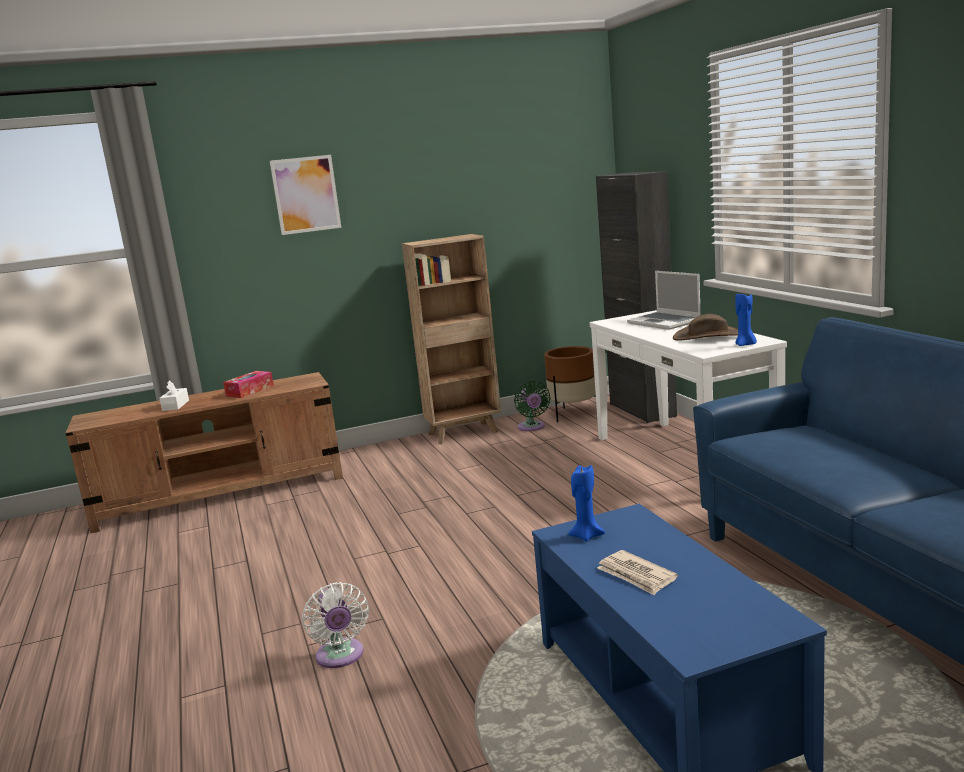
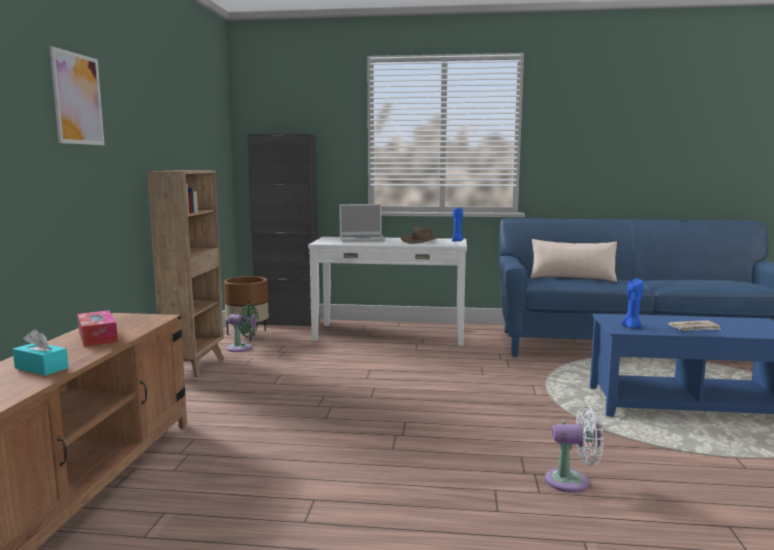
camera: 65 degrees left, 5 degrees down
white tissue box [159,380,189,411] -> turquoise tissue box [13,329,69,376]
none -> beige pillow [530,239,617,282]

